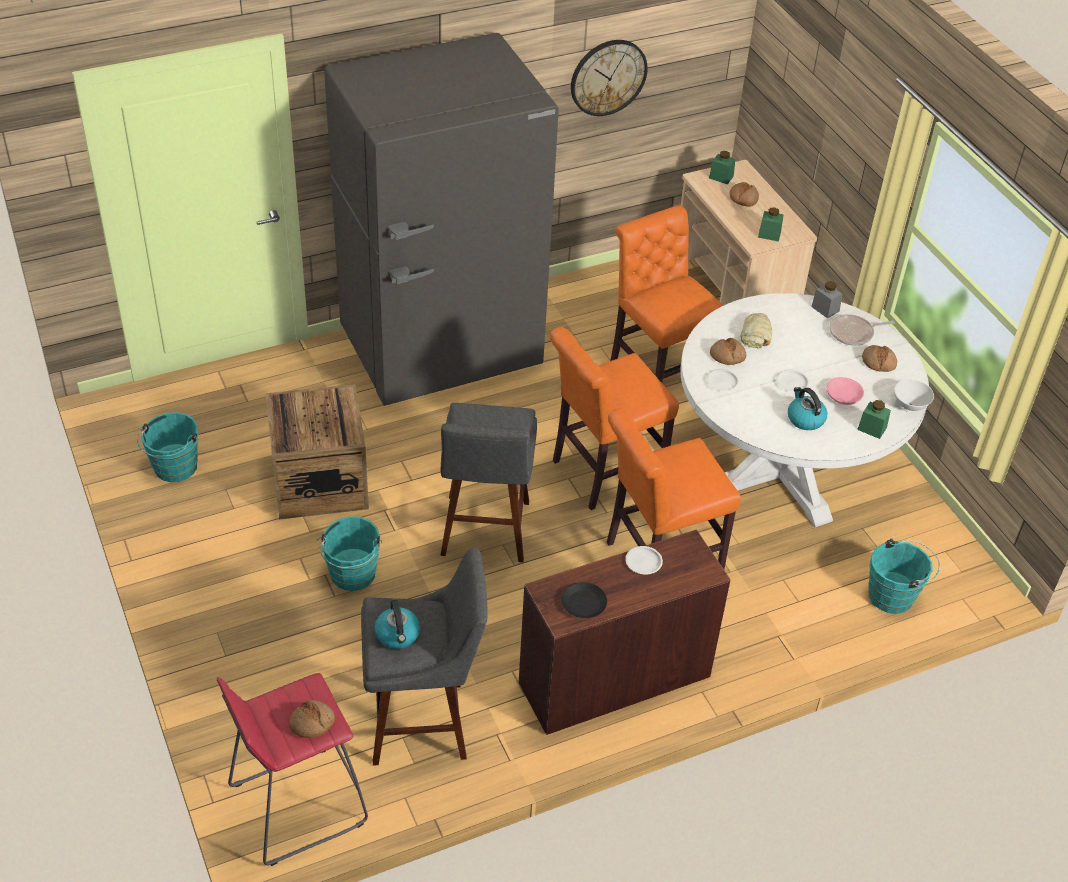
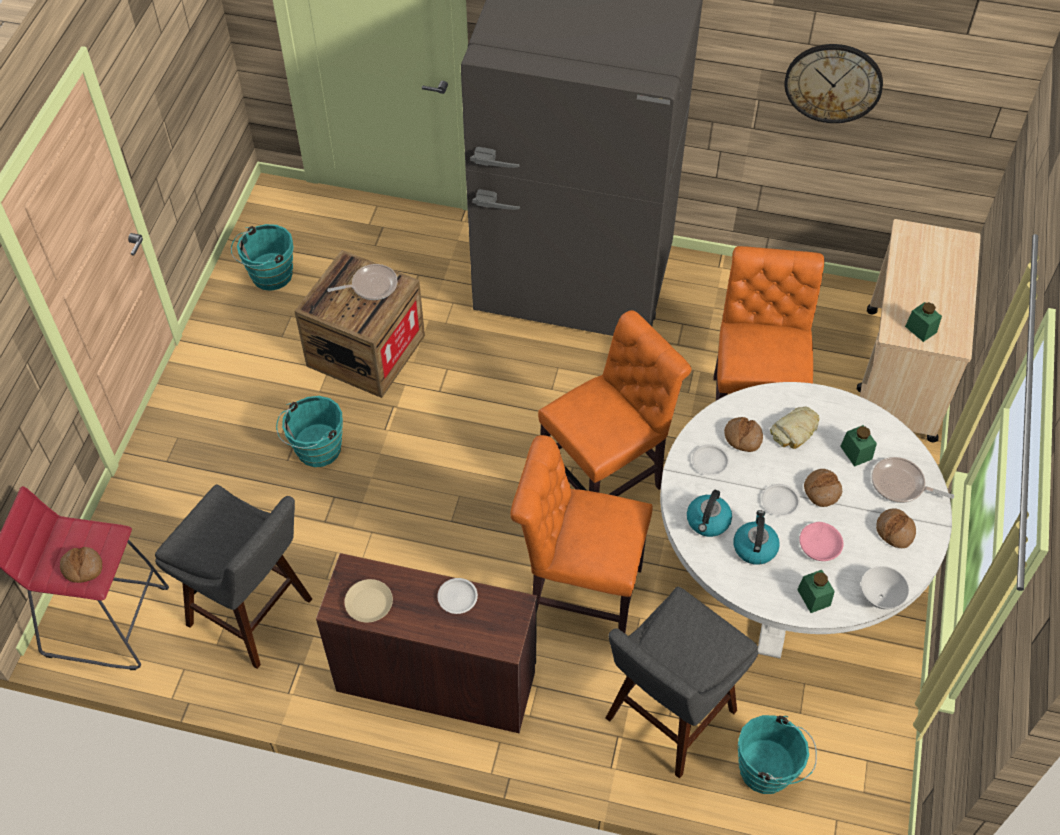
camera: 40 degrees right, 10 degrees up
kettle [374,600,420,649] -> kettle moved to [687,490,732,537]
grey stool [440,403,537,562] -> grey stool moved to [606,587,758,779]
orange chair [550,327,679,510] -> orange chair turned 135 degrees clockwise [538,310,692,496]
black plate [561,582,607,618] -> beige plate [344,579,393,622]
green jar [709,151,735,184] -> green jar moved to [840,425,877,467]
bread [729,182,759,207] -> bread moved to [804,469,842,507]
grey jar [811,281,842,318] -> none
none -> frying pan [327,264,398,300]

